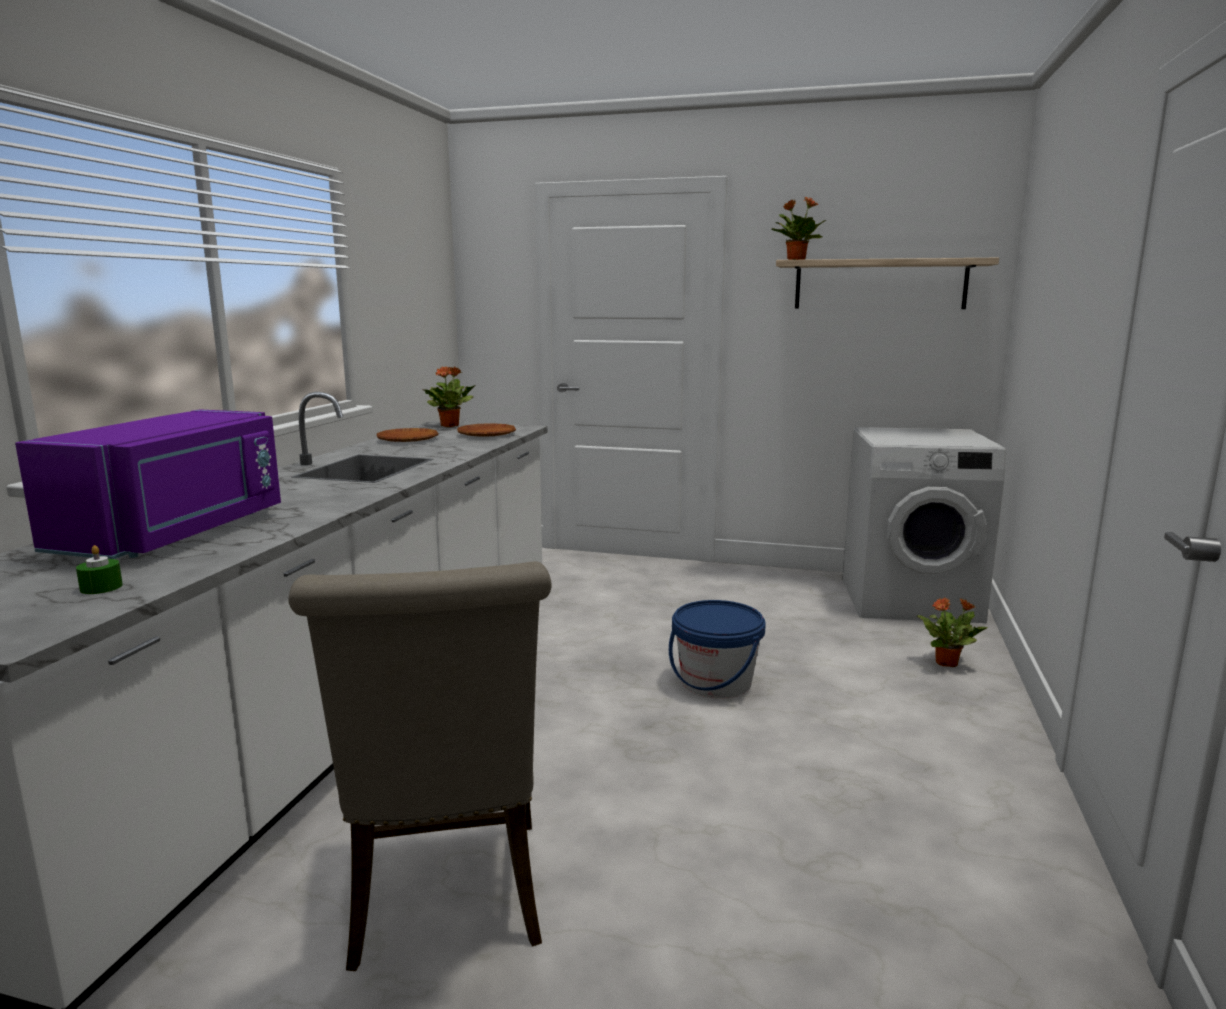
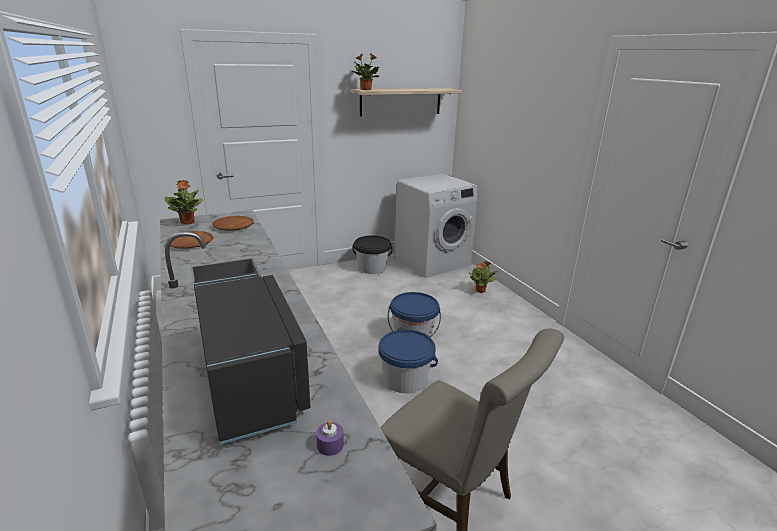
camera: 40 degrees left, 10 degrees up
purple microwave [15,409,281,559] -> black microwave [194,272,310,445]
green candle [76,545,123,594] -> purple candle [316,420,344,456]
none -> black bucket [353,236,392,274]
none -> blue bucket [379,329,438,394]

